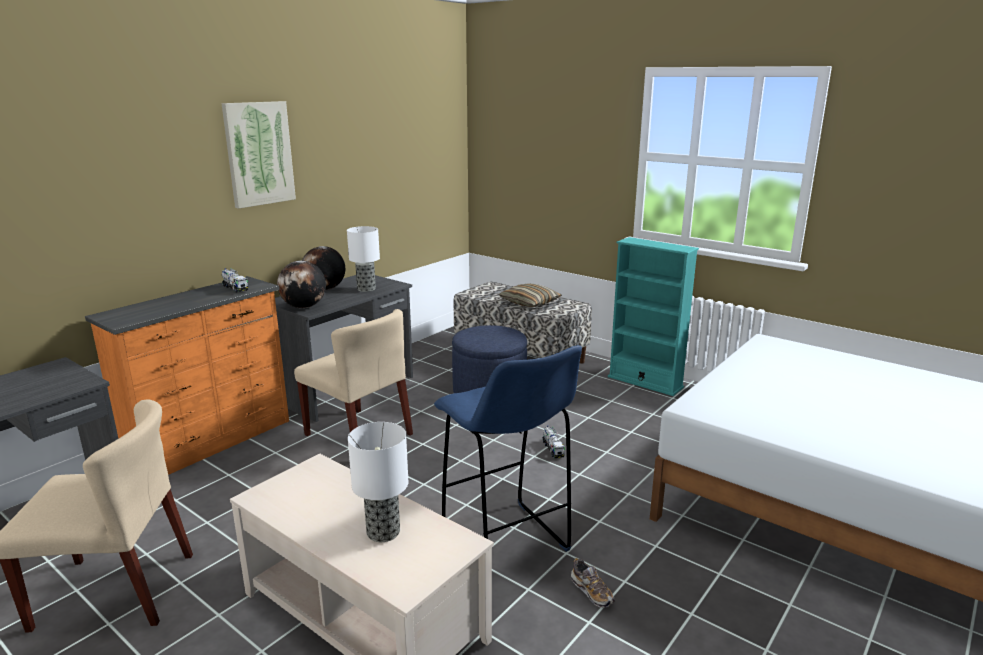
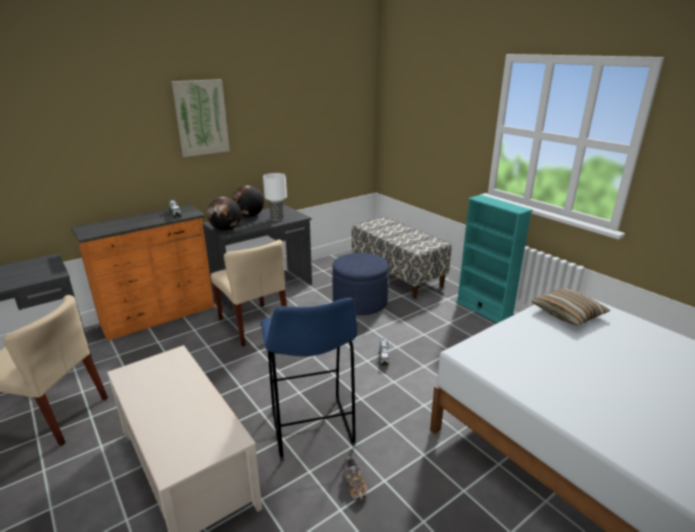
camera: 15 degrees right, 5 degrees up
table lamp [348,422,408,542] -> none
pillow [499,284,562,307] -> pillow moved to [532,288,610,326]

